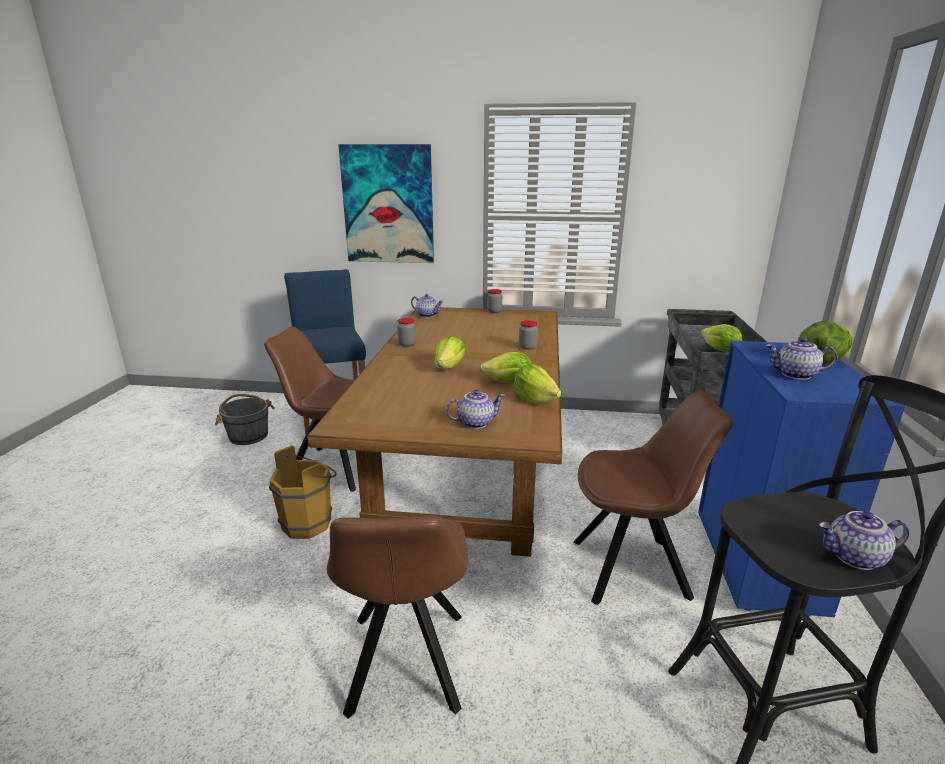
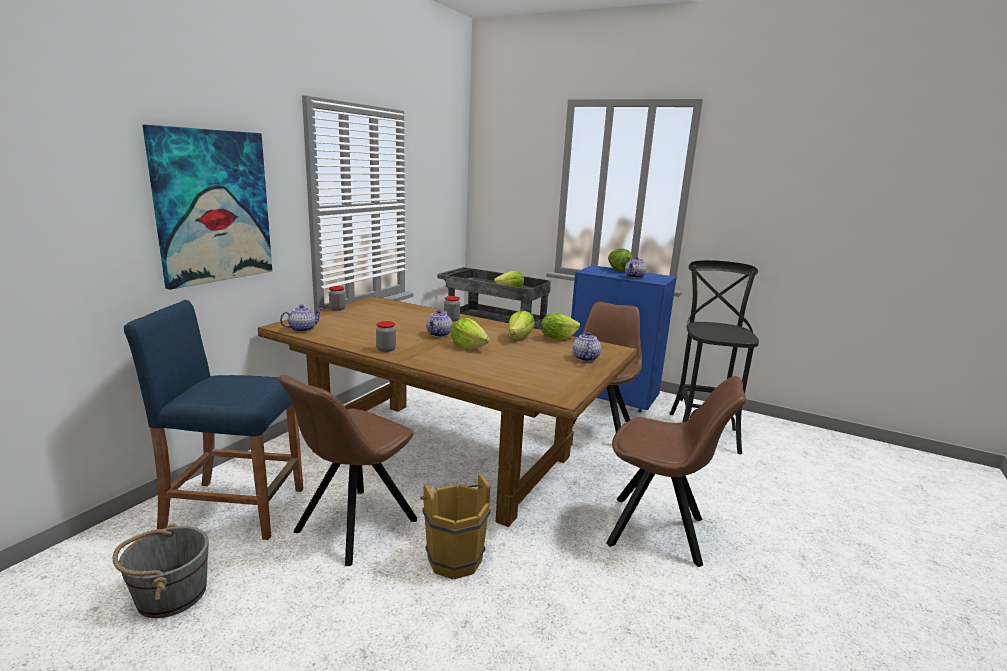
camera: 70 degrees left, 5 degrees down
teapot [819,511,909,570] -> teapot moved to [426,310,452,337]

